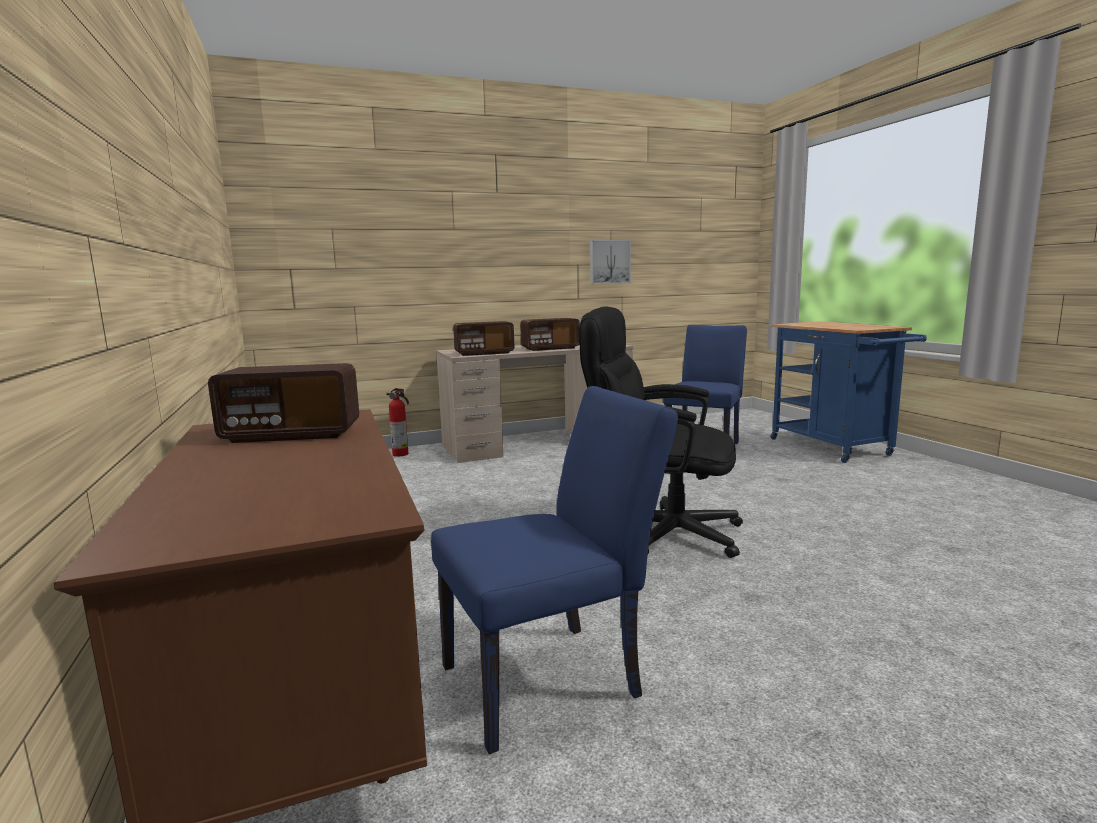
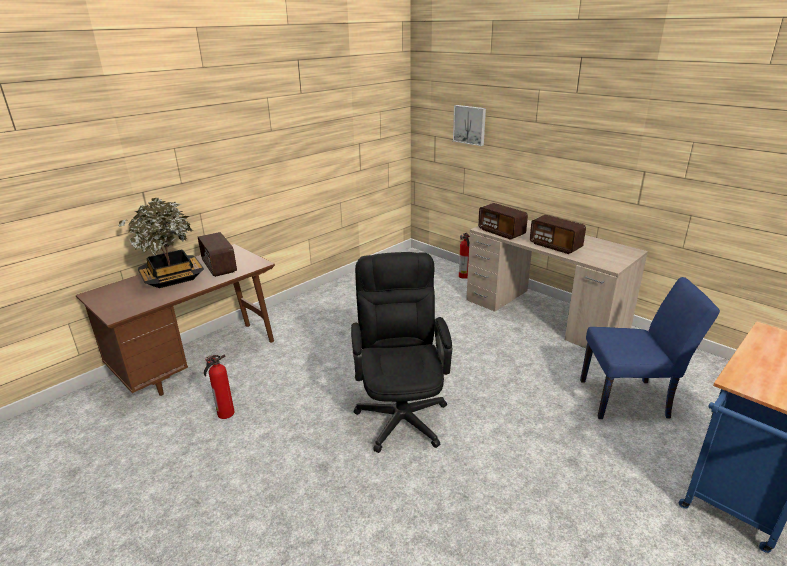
camera: 65 degrees right, 15 degrees up
blue chair [431,386,678,754] -> fire extinguisher [204,355,235,419]
picture [590,240,631,284] -> picture moved to [453,105,486,146]
none -> potted plant [118,198,204,288]

